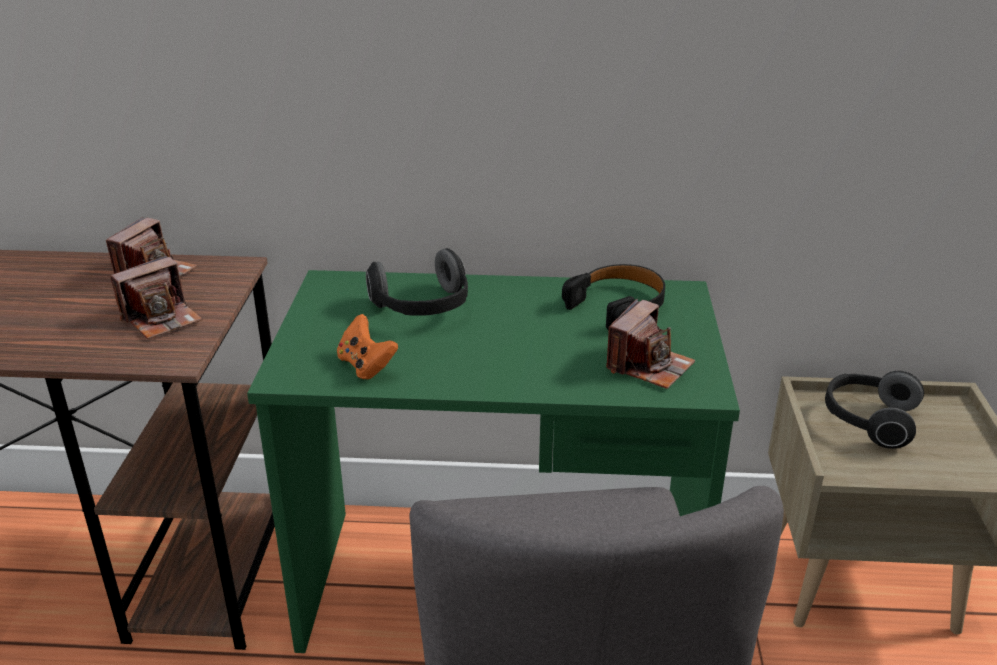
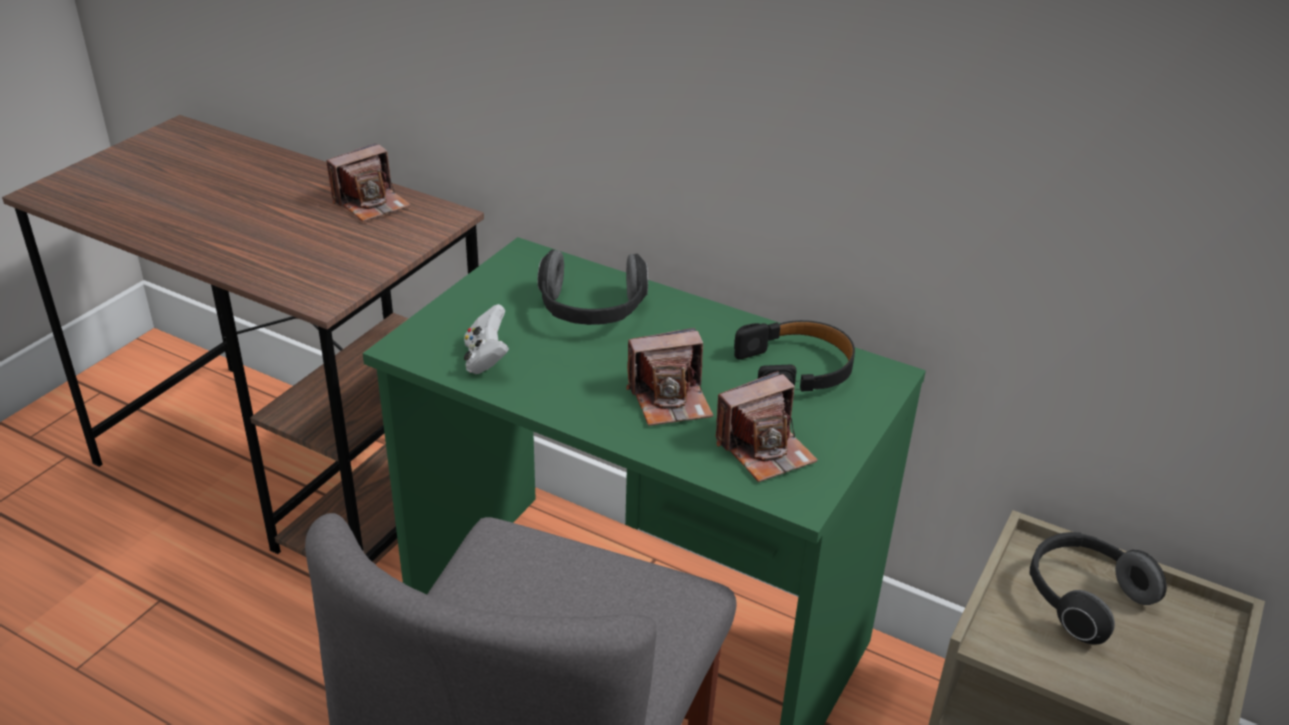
camera: 25 degrees right, 5 degrees up
camera [110,256,202,339] -> camera moved to [626,328,714,426]
orange game controller [337,314,398,379] -> white game controller [464,304,509,374]

